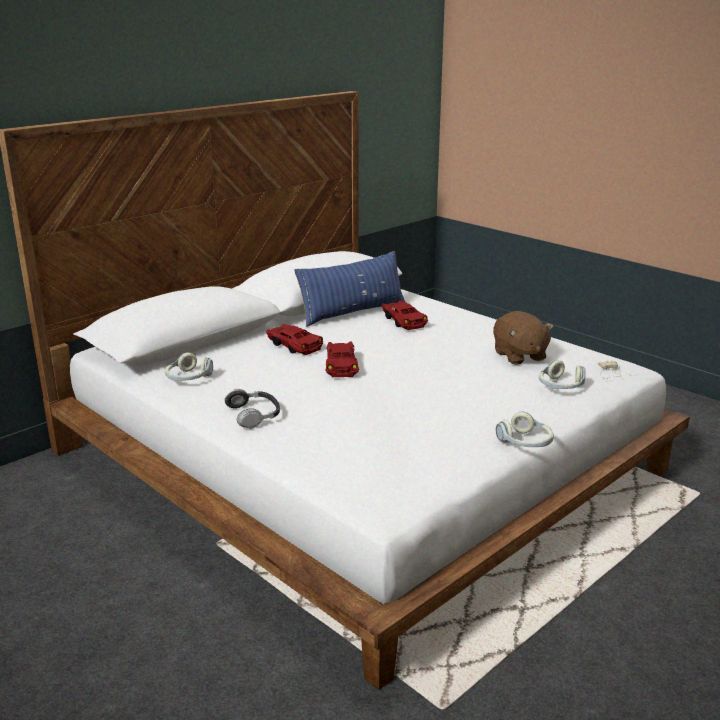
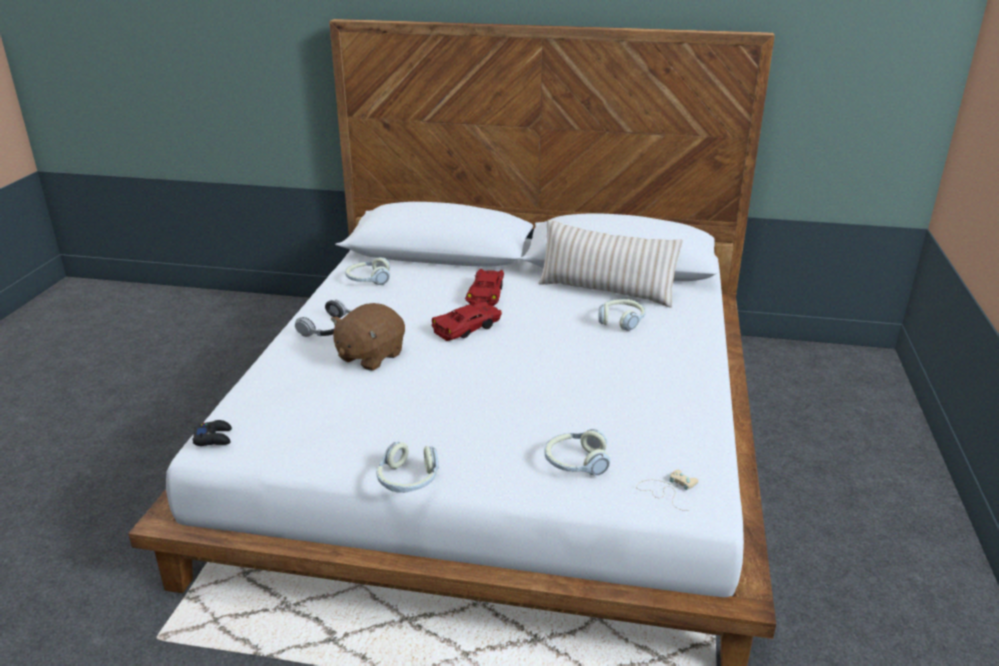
camera: 55 degrees right, 5 degrees up
blue pillow [294,251,405,327] -> beige pillow [538,220,683,308]
red toy car [382,301,428,330] -> headphones [598,299,646,331]
brown plush toy [493,311,554,365] -> brown plush toy moved to [331,303,405,371]
none -> black game controller [192,420,232,446]

